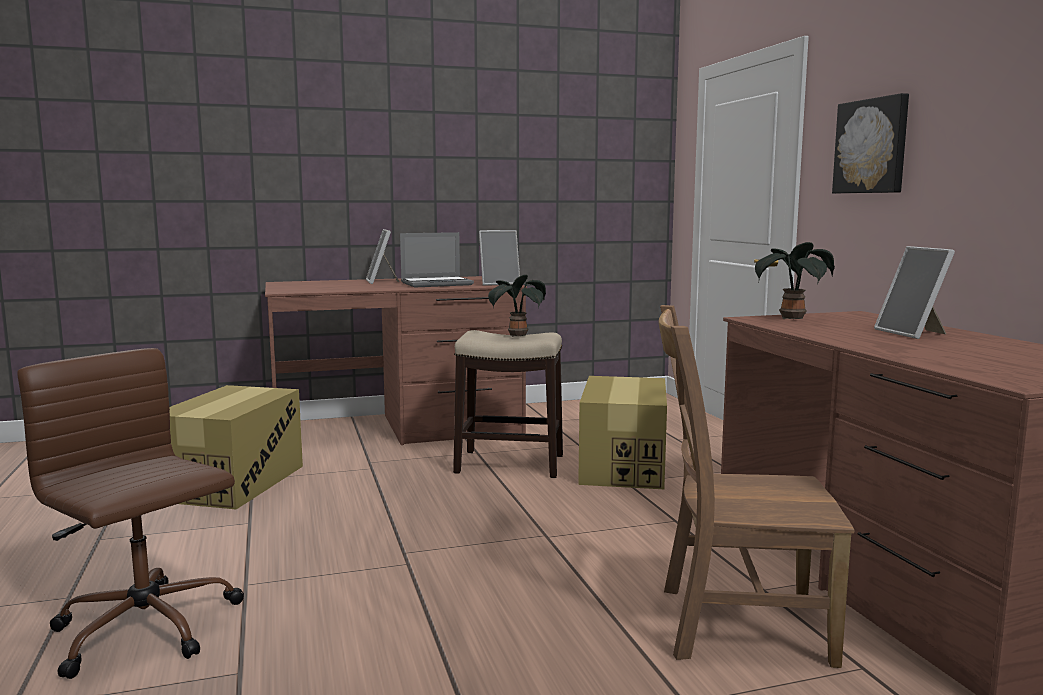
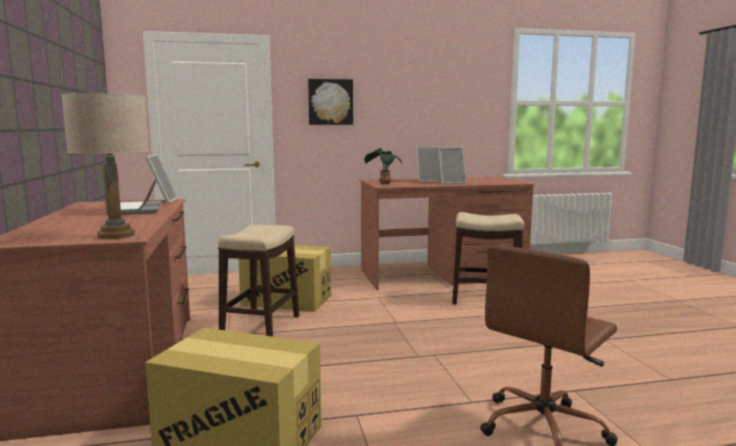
camera: 85 degrees left, 0 degrees up
picture frame [366,229,399,284] -> picture frame moved to [439,148,467,184]
potted plant [488,275,546,337] -> none
brown chair [658,305,854,668] -> stool [452,212,524,304]
none -> beige table lamp [61,93,149,239]

